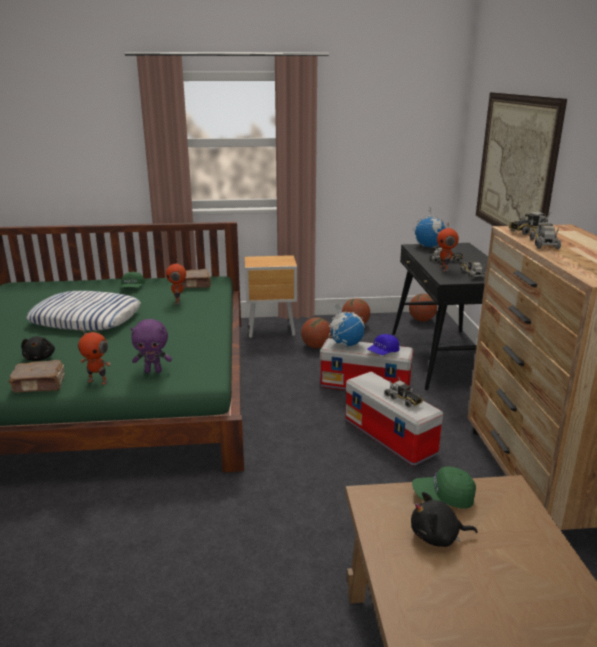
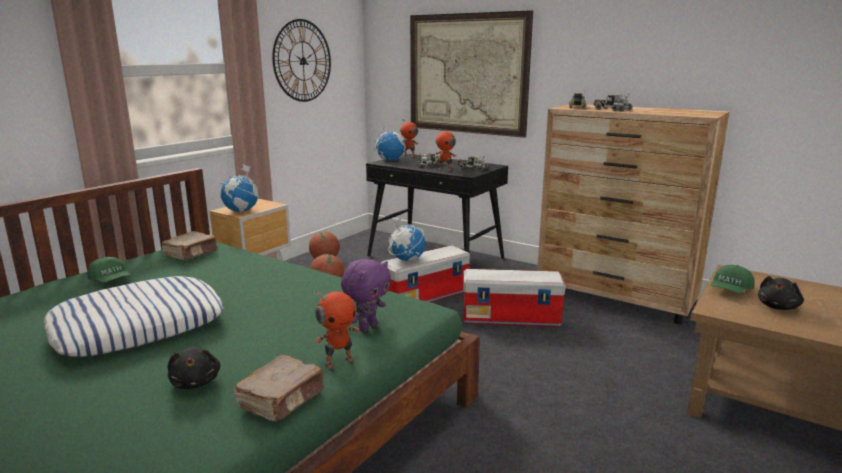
camera: 50 degrees left, 5 degrees down
black plush toy [21,336,55,361] -> black plush toy turned 45 degrees clockwise [168,347,220,389]
toy robot [166,258,186,305] -> toy robot moved to [400,119,419,157]
blue cap [367,334,399,355] -> none
toy truck [384,378,423,407] -> none
basketball [409,294,437,321] -> none
none -> globe [221,164,260,212]
none -> wall clock [272,19,331,102]

